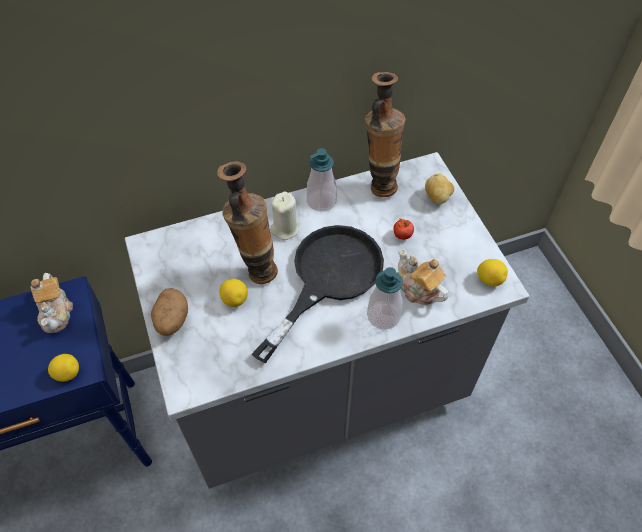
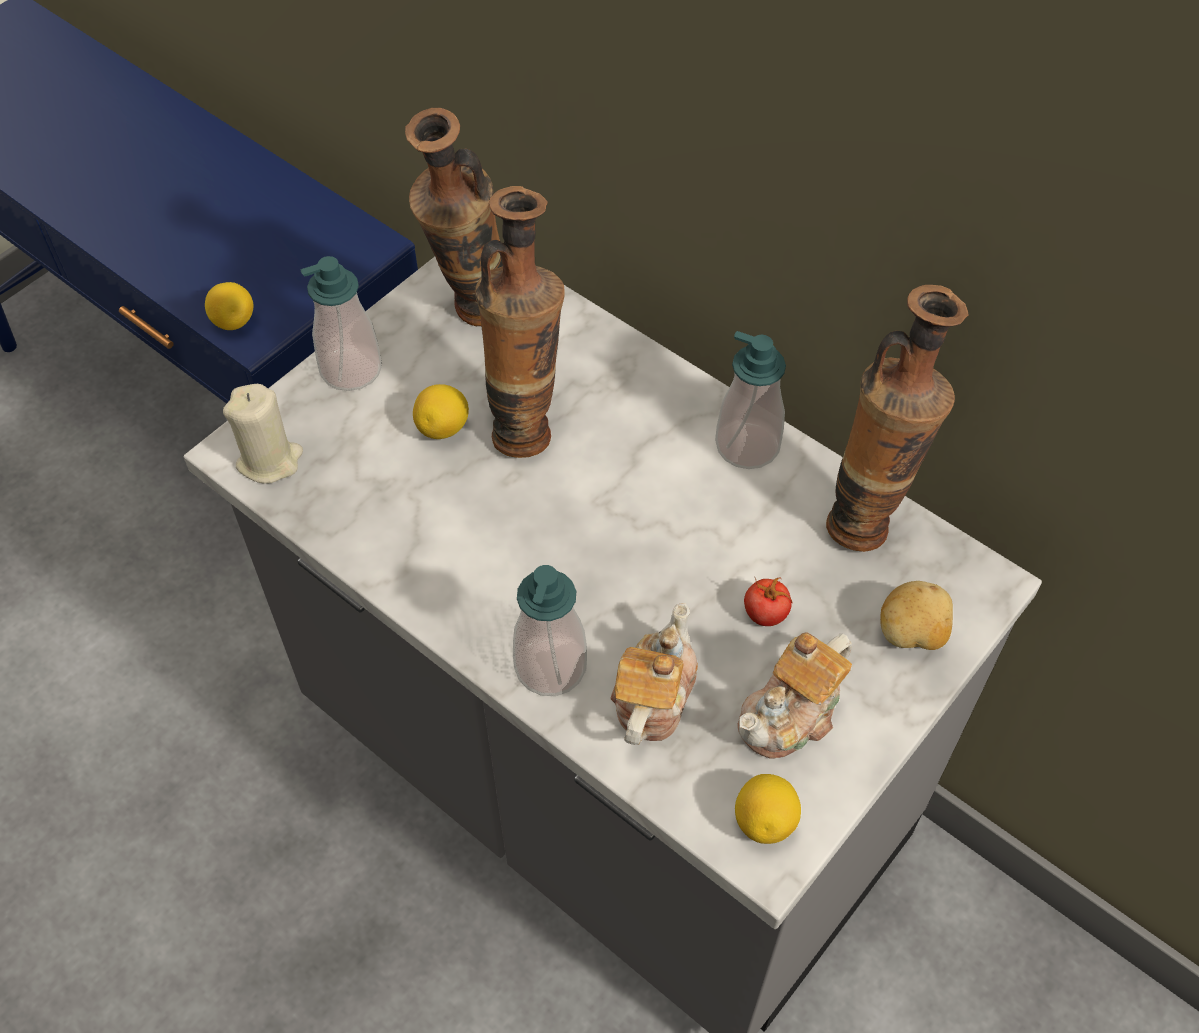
camera: 60 degrees right, 0 degrees up
teapot [31,273,73,333] -> teapot moved to [737,632,852,759]
potato [151,288,188,336] -> soap dispenser [300,256,382,391]
black frying pan [252,225,384,363] -> none
beige candle [270,192,299,240] -> beige candle moved to [223,384,303,484]
none -> vase [405,108,503,326]

